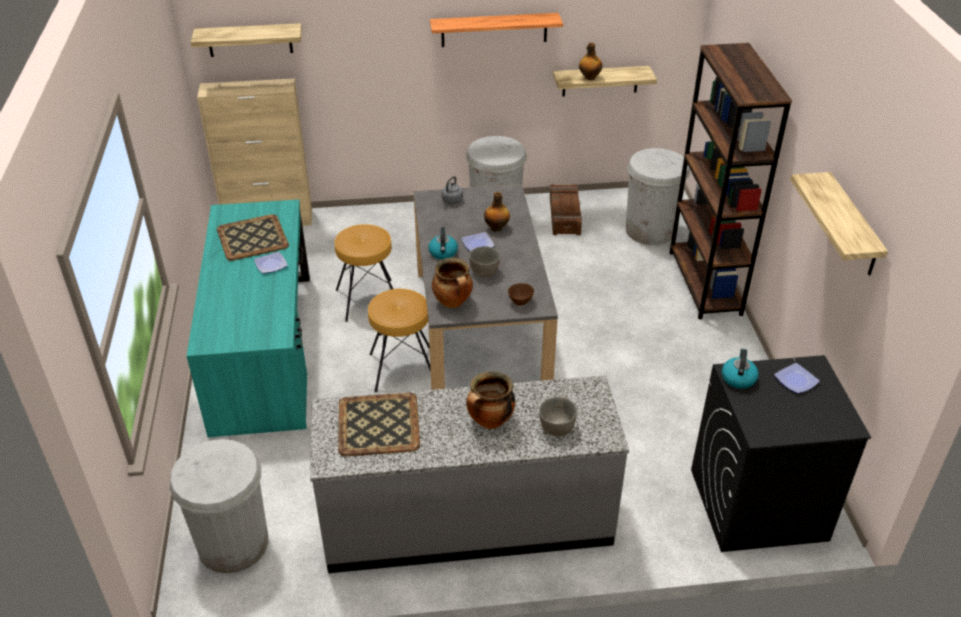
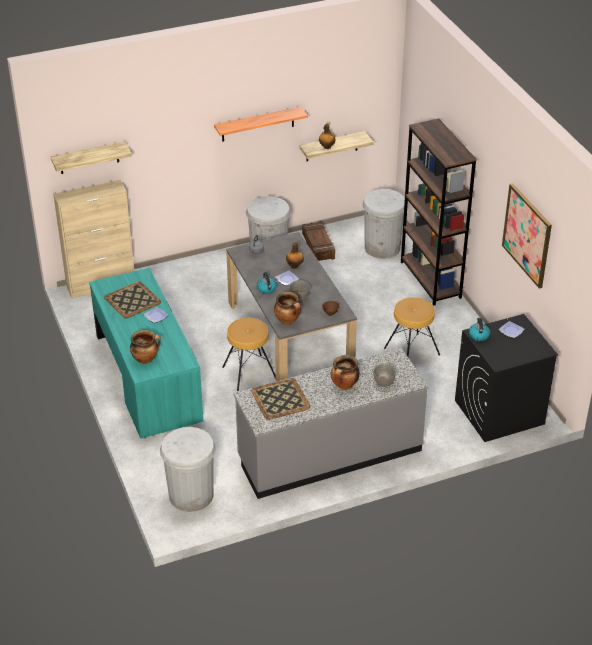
camera: 15 degrees left, 0 degrees up
brown stool [335,224,393,322] -> brown stool moved to [384,297,440,357]
shelf [790,172,888,276] -> picture [502,183,552,289]
none -> cooking pot [130,330,161,364]

